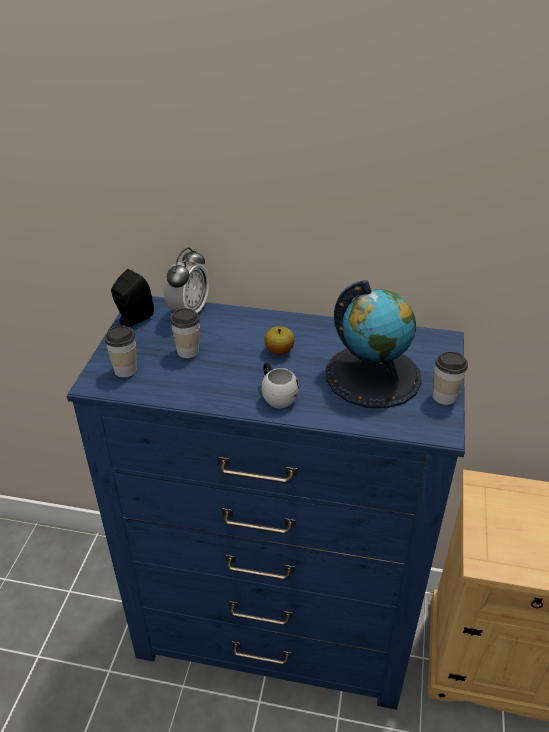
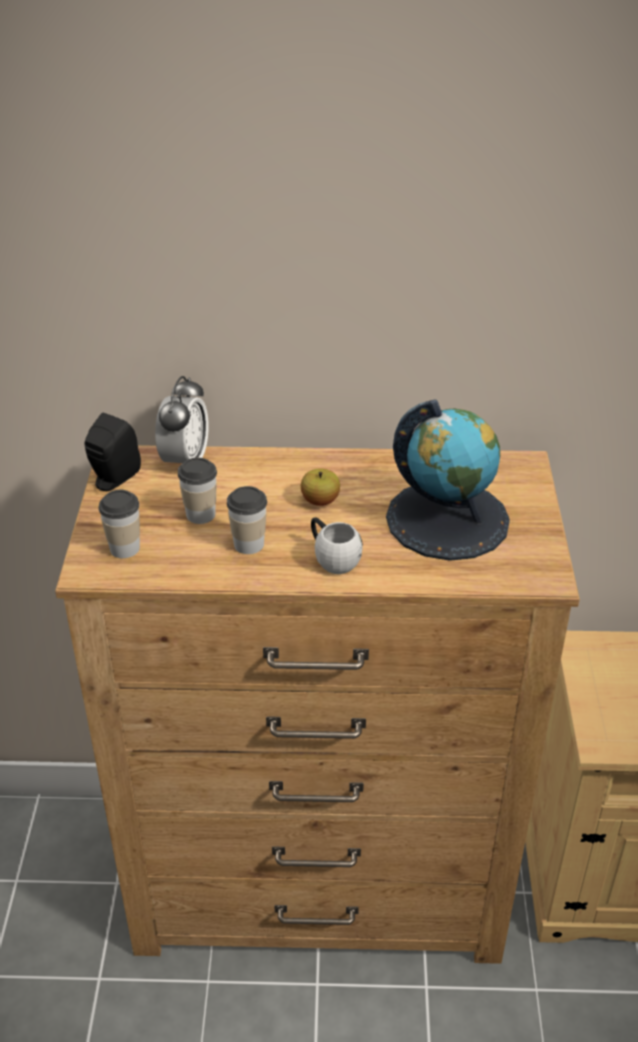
camera: 10 degrees left, 0 degrees up
blue dresser [67,296,465,710] -> brown dresser [55,445,580,964]
cup [433,351,468,405] -> cup moved to [227,486,267,554]

